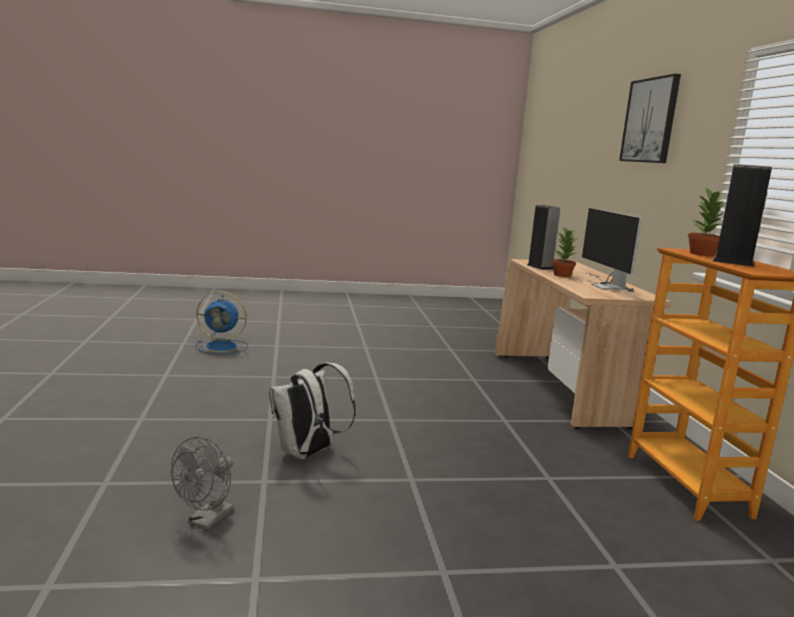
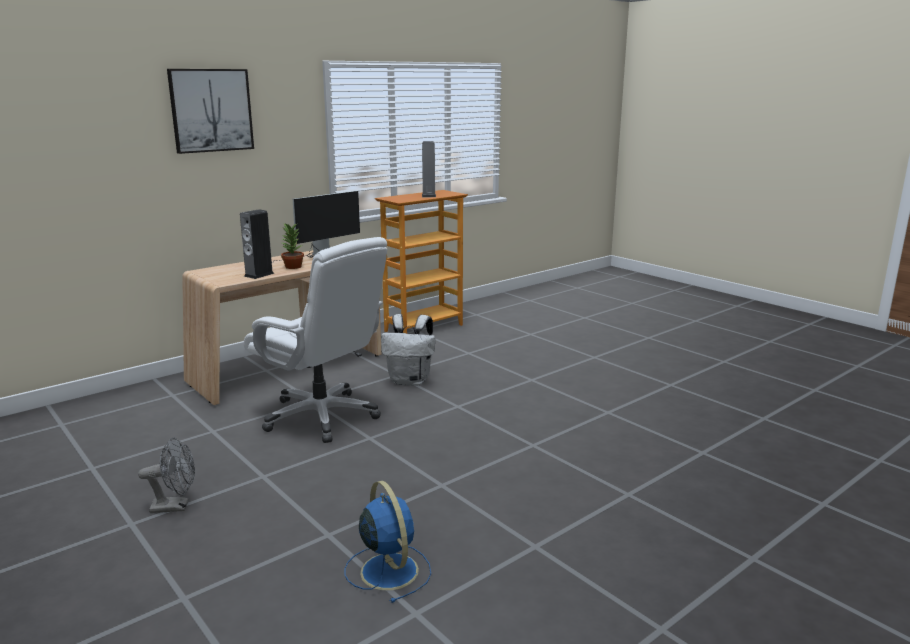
camera: 120 degrees left, 5 degrees up
grey fan [171,437,234,530] -> grey fan moved to [138,437,195,513]
white backpack [269,362,356,460] -> white backpack moved to [381,314,435,385]
potted plant [688,186,725,256] -> none
none -> white office chair [244,237,387,443]

